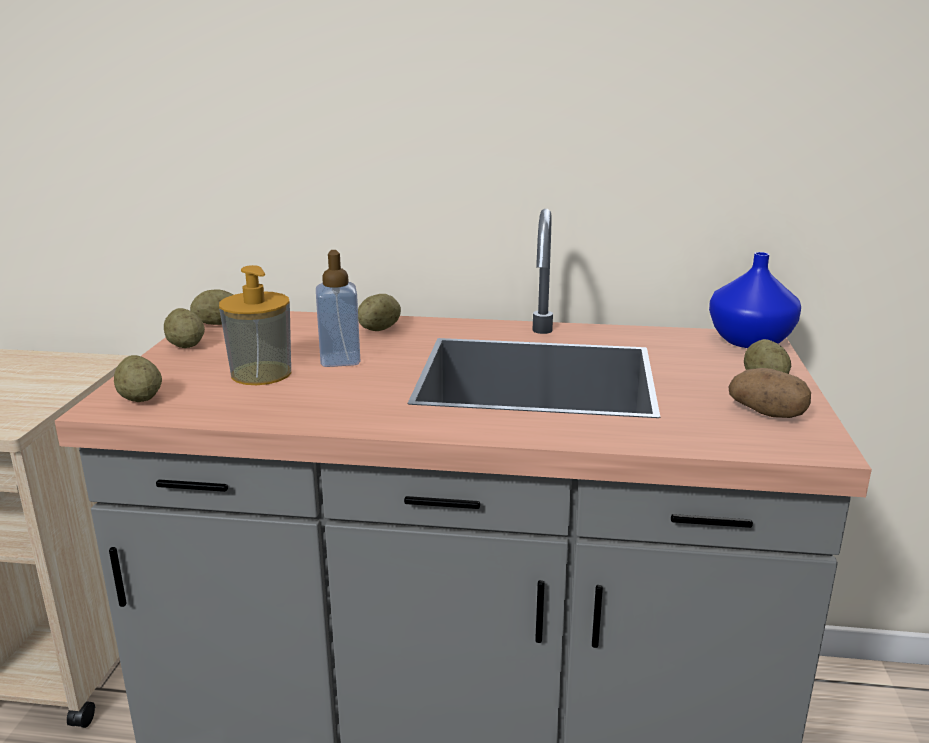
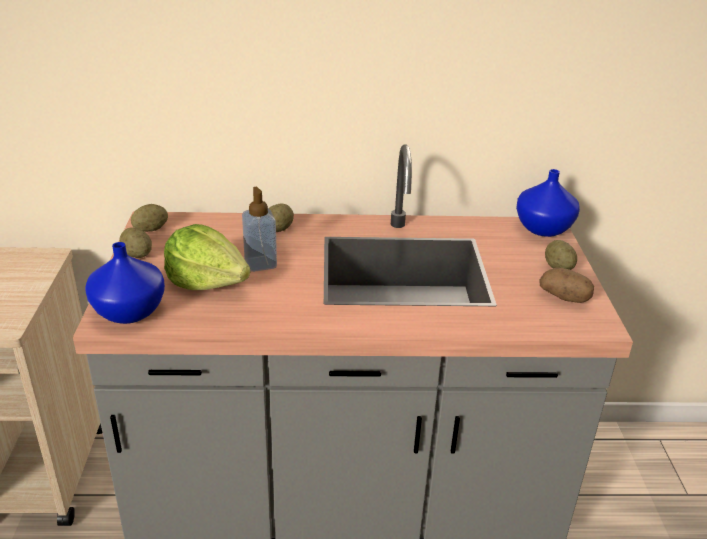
camera: 10 degrees left, 10 degrees up
potato [114,355,162,402] -> blue vase [85,242,165,324]
soap dispenser [219,265,291,385] -> lettuce [164,224,251,290]

